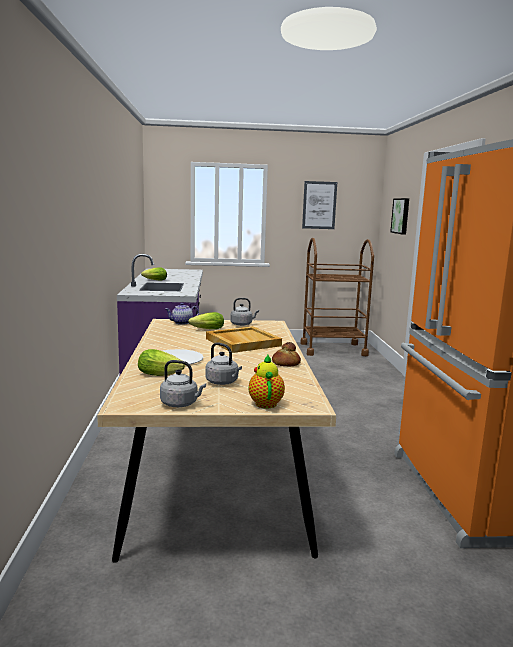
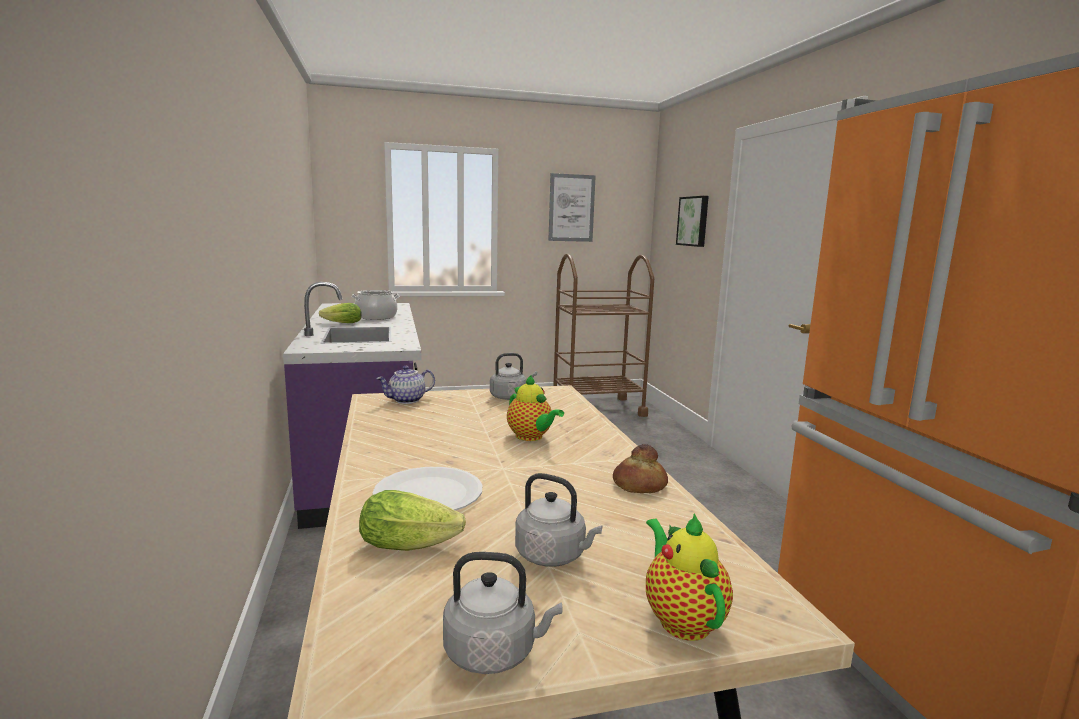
camera: 10 degrees left, 0 degrees up
lettuce [188,312,224,329] -> none
beige tray [206,326,282,353] -> teapot [507,375,564,441]
none -> cooking pot [352,290,400,320]

